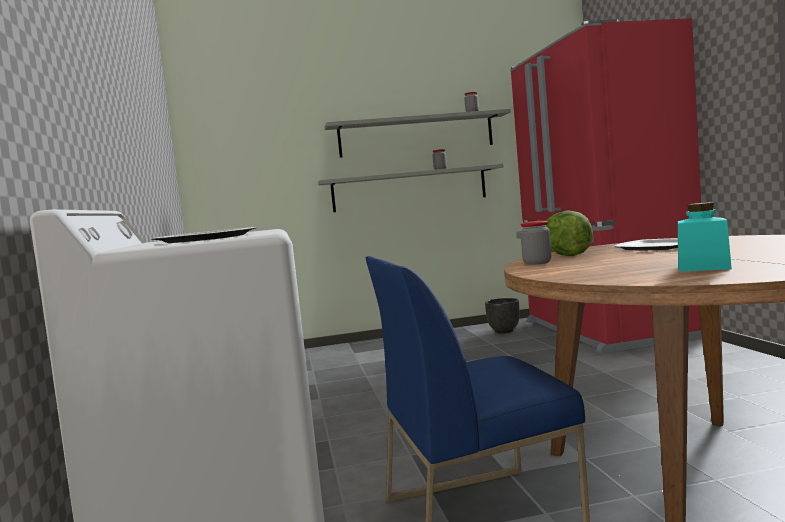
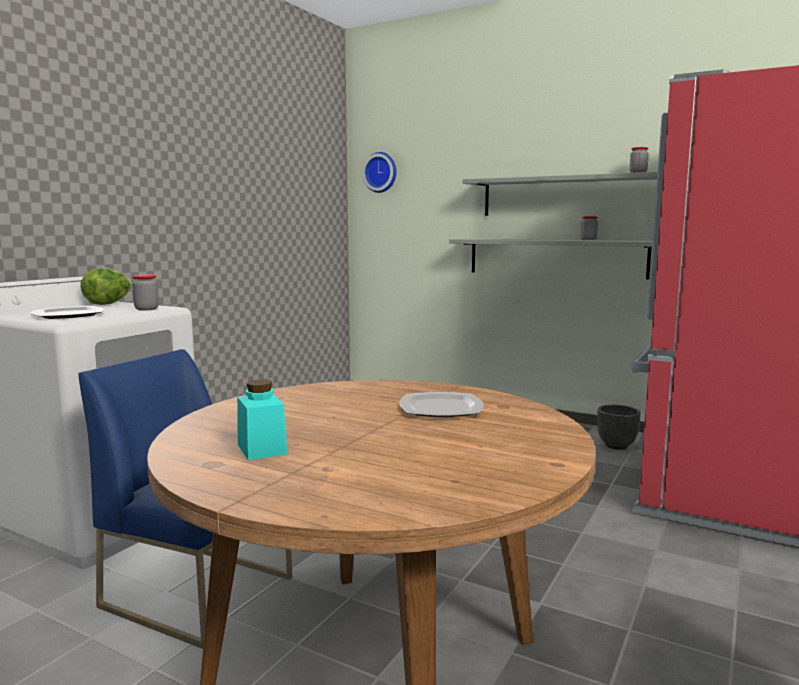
camera: 40 degrees right, 5 degrees up
jar [520,221,552,265] -> jar moved to [132,275,159,311]
lettuce [546,211,593,256] -> lettuce moved to [81,267,132,305]
none -> wall clock [362,152,397,193]

